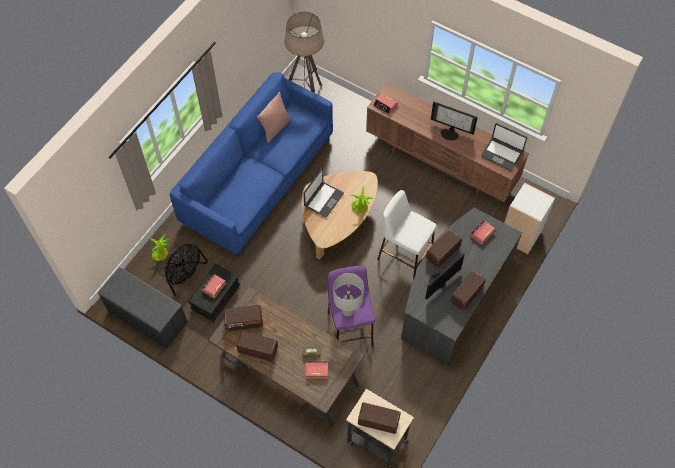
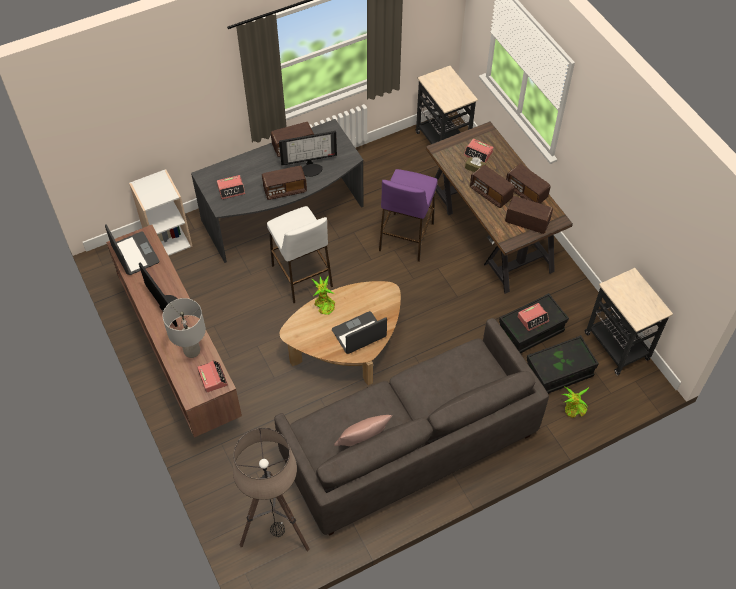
camera: 150 degrees left, 5 degrees down
grey bench [98,267,187,349] -> cart [585,268,673,375]
black fan [156,244,208,296] -> black storage box [527,335,599,394]
blue sofa [170,73,333,255] -> grey sofa [275,318,549,536]
grey table lamp [333,273,364,316] -> grey table lamp moved to [163,298,206,358]
radio [358,402,401,434] -> radio moved to [470,165,515,208]

